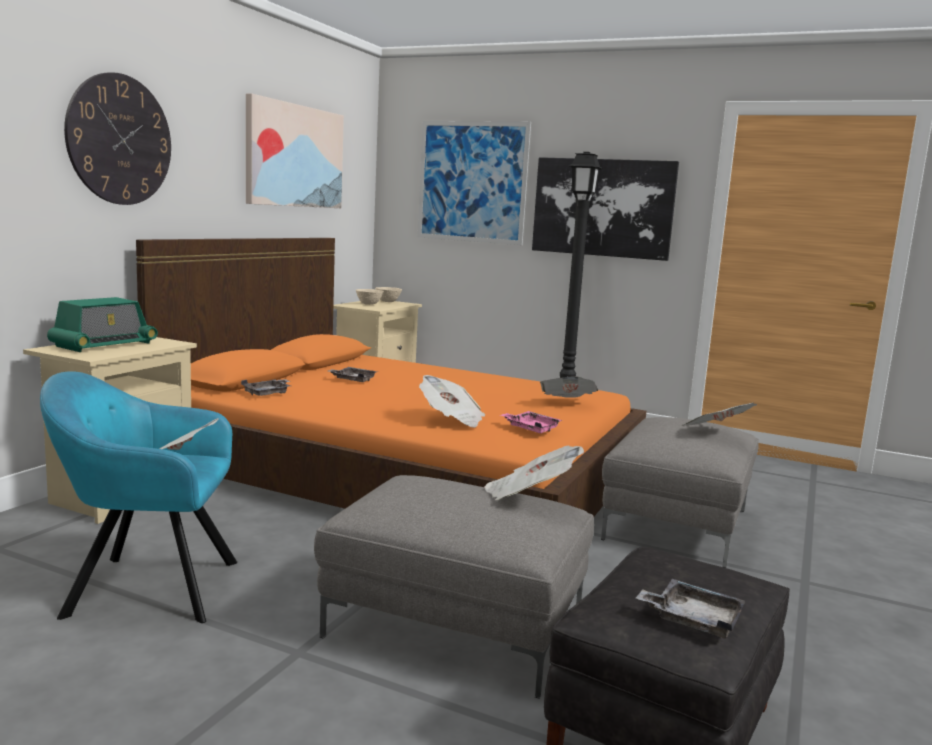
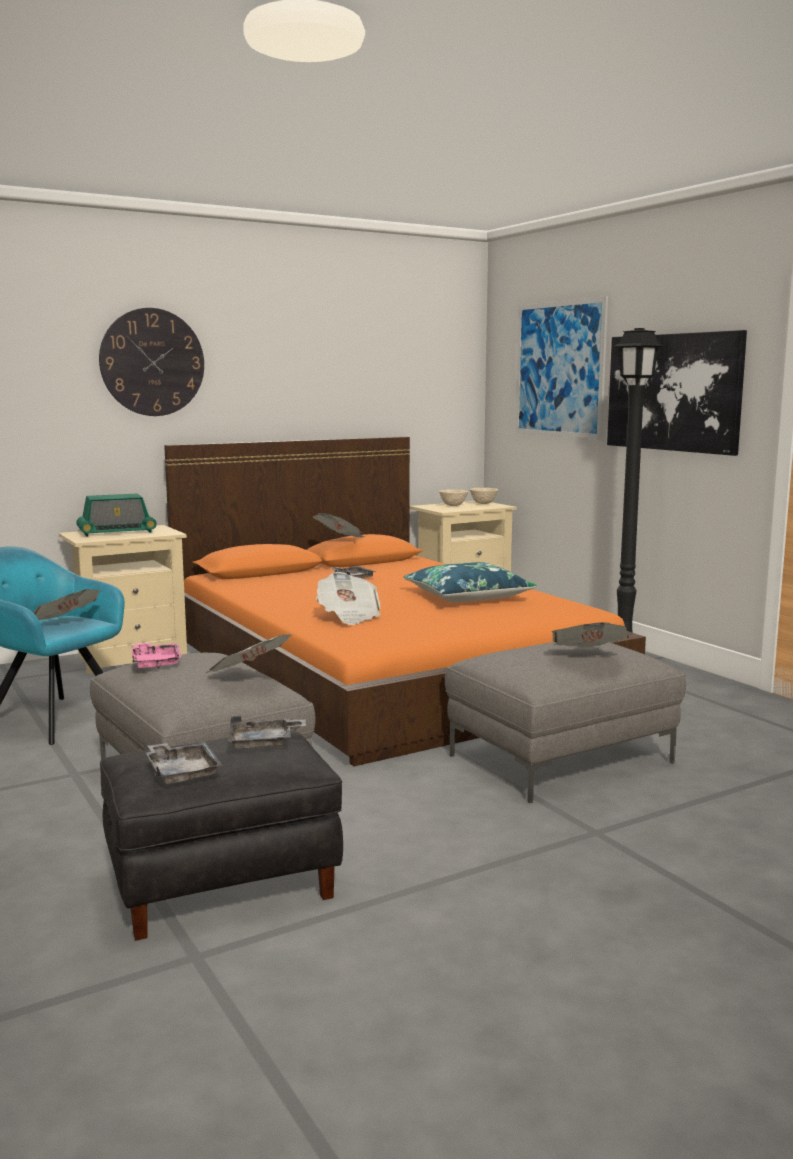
camera: 35 degrees right, 0 degrees up
grey tray [241,379,291,396] -> grey tray moved to [228,716,306,749]
picture [246,93,344,208] -> none
pink tray [500,411,563,433] -> pink tray moved to [131,643,182,668]
newspaper [540,377,598,398] -> newspaper moved to [313,513,365,537]
none -> blue pillow [403,562,537,602]

